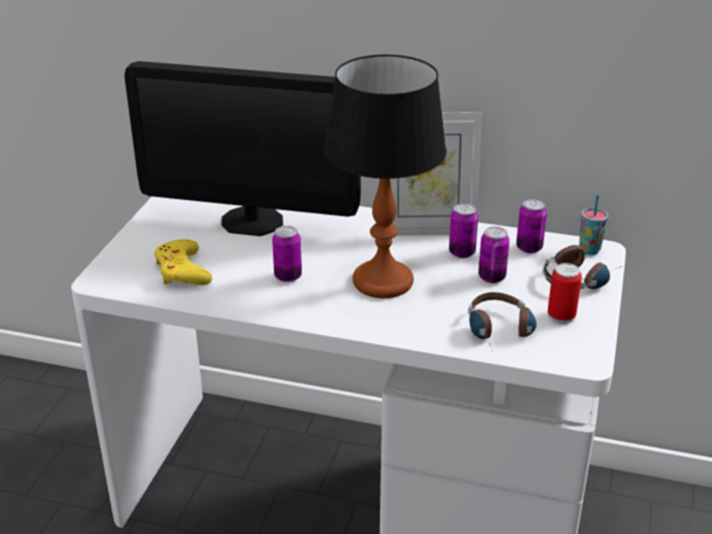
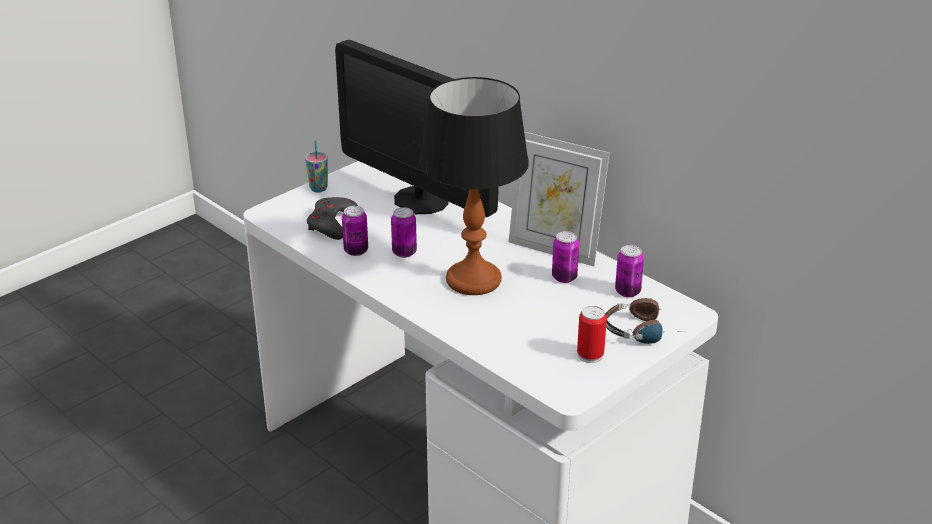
camera: 30 degrees right, 0 degrees up
yellow game controller [154,239,212,285] -> grey game controller [307,197,358,240]
headphones [468,292,537,351] -> none
can [478,227,510,283] -> can moved to [342,206,368,256]
cup [579,195,608,255] -> cup moved to [305,141,328,193]

